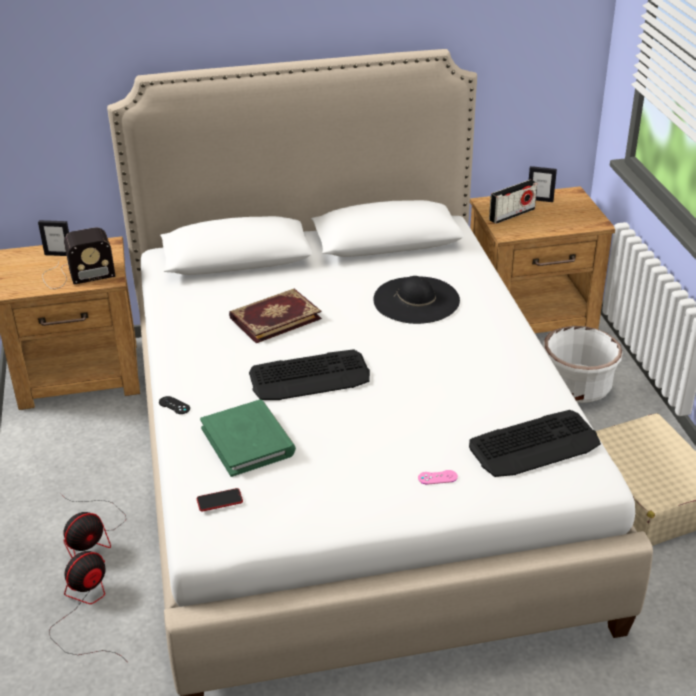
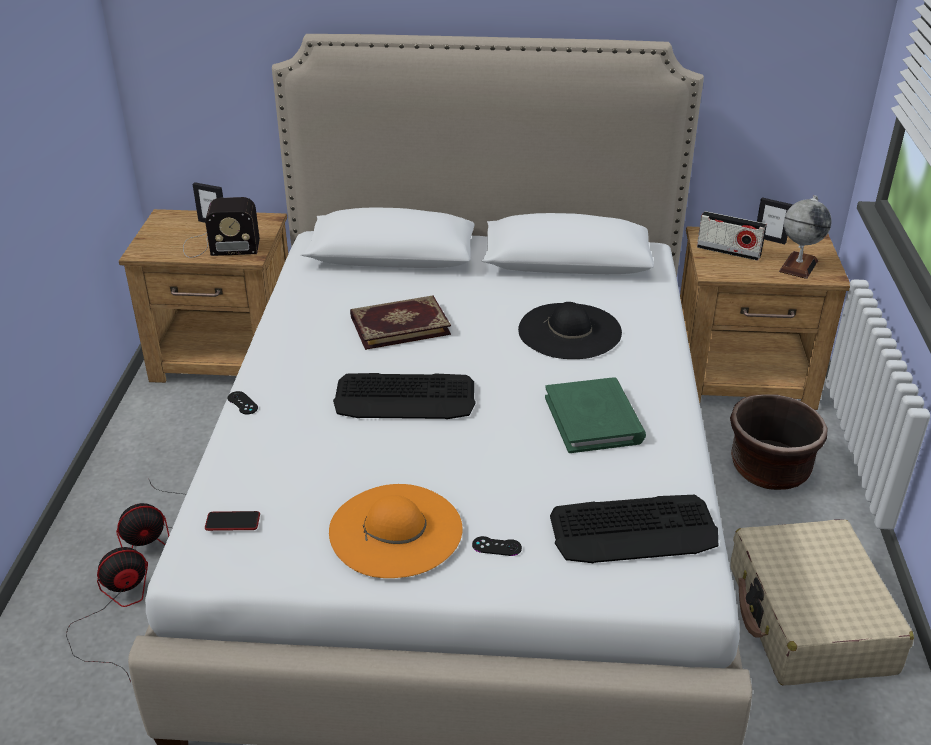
camera: 15 degrees right, 0 degrees up
green book [200,399,296,477] -> green book moved to [545,377,646,453]
pink game controller [418,470,458,485] -> black game controller [472,536,522,556]
radio [489,179,537,224] -> radio turned 45 degrees clockwise [697,211,767,261]
white planter [543,326,622,403] -> brown planter [730,394,827,490]
none -> orange hat [329,484,463,578]
none -> globe [779,195,831,279]

